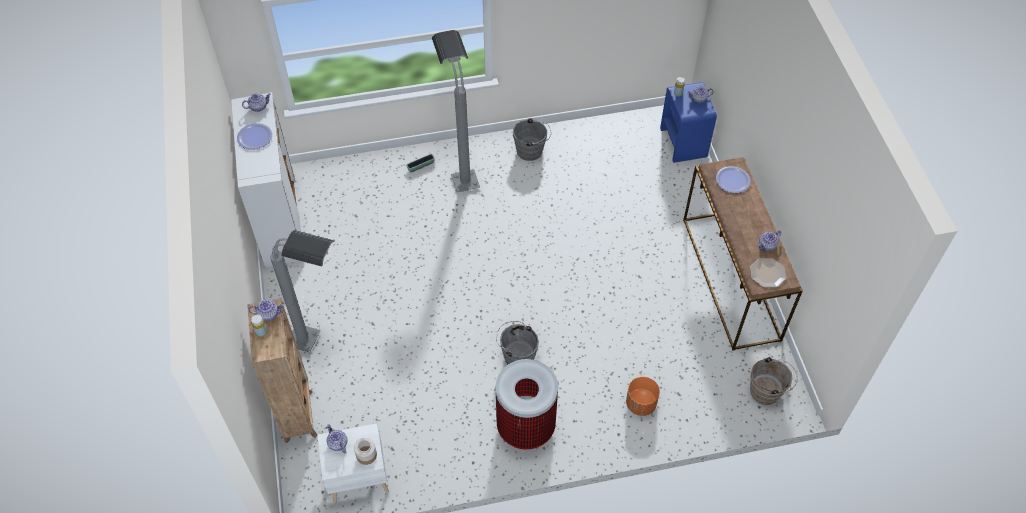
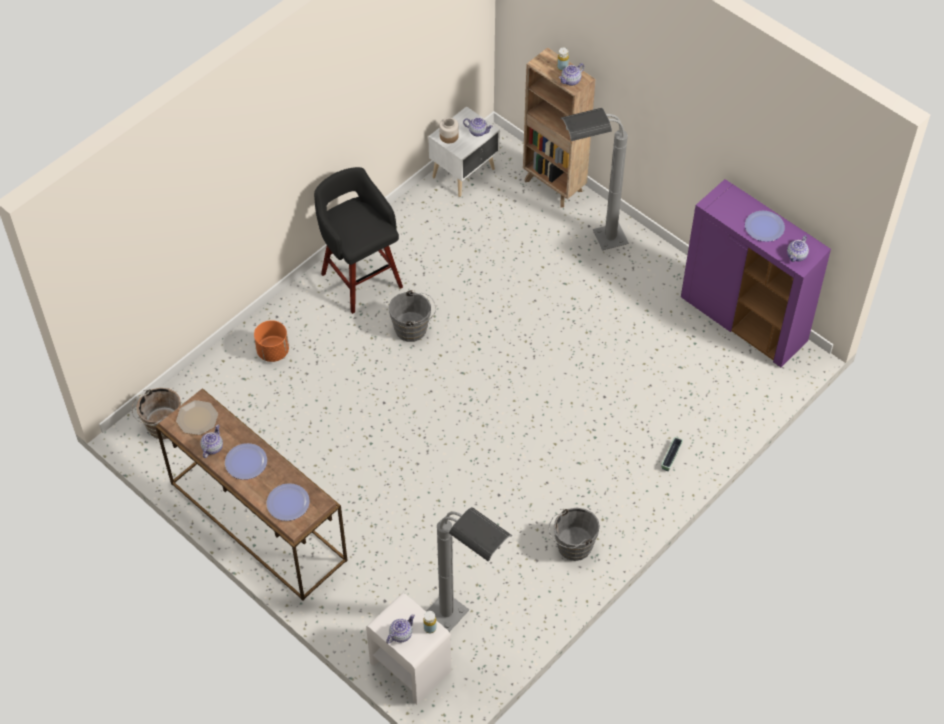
camera: 145 degrees right, 0 degrees up
white cabinet [231,92,301,267] -> purple cabinet [681,179,831,367]
grey floor lamp [432,30,480,192] -> grey floor lamp moved to [426,507,512,632]
trash can [496,359,558,450] -> black stool [314,167,403,314]
blue nightstand [660,82,717,163] -> white nightstand [366,593,451,704]
none -> plate [225,443,267,480]

